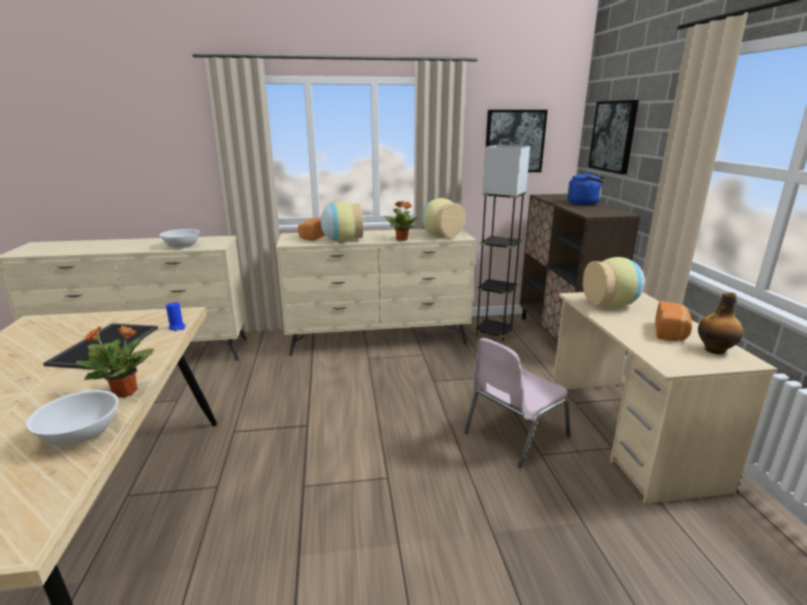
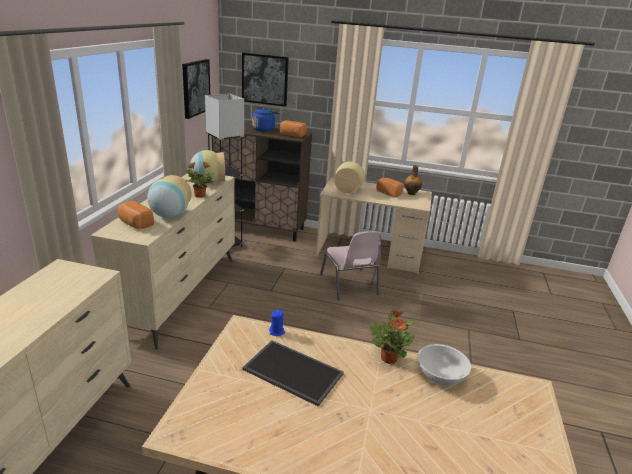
camera: 70 degrees left, 5 degrees up
white bowl [160,229,200,248] -> none
none -> bread [280,120,307,137]

